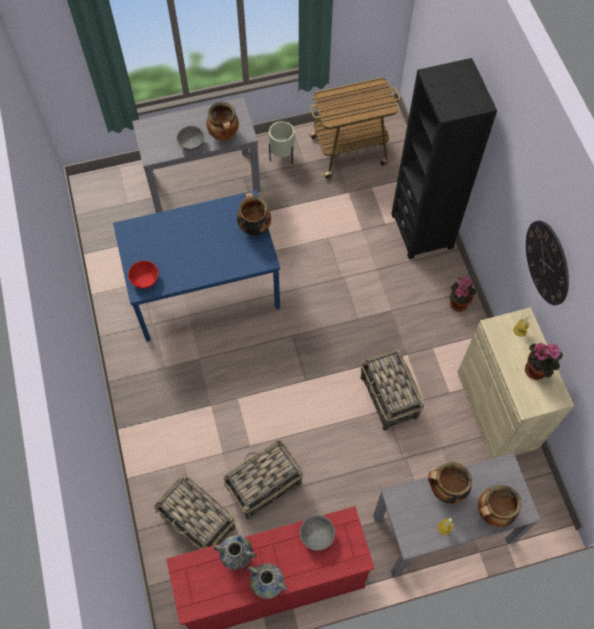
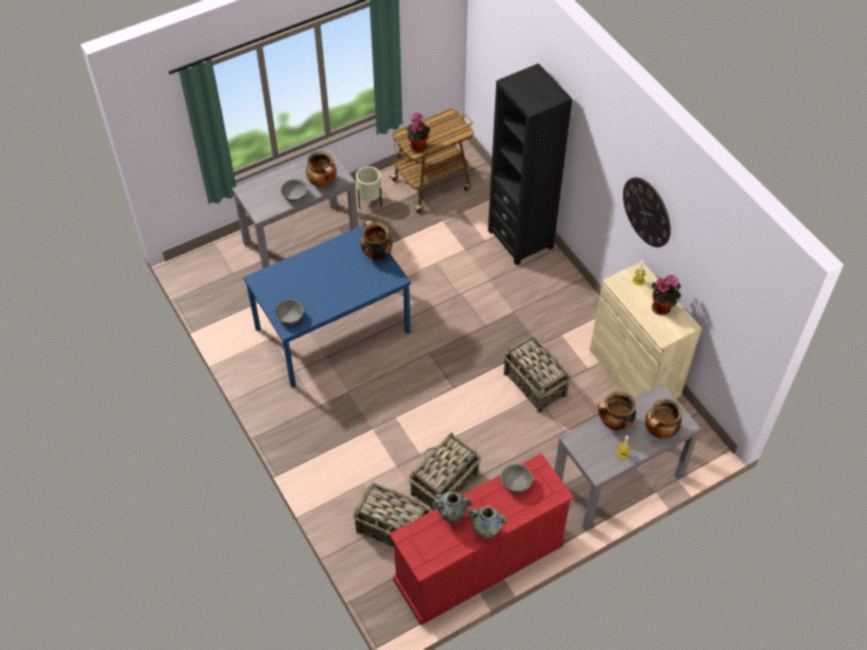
camera: 15 degrees left, 10 degrees down
red bowl [128,261,158,289] -> grey bowl [275,299,303,325]
potted plant [450,276,476,312] -> potted plant moved to [407,112,430,153]

